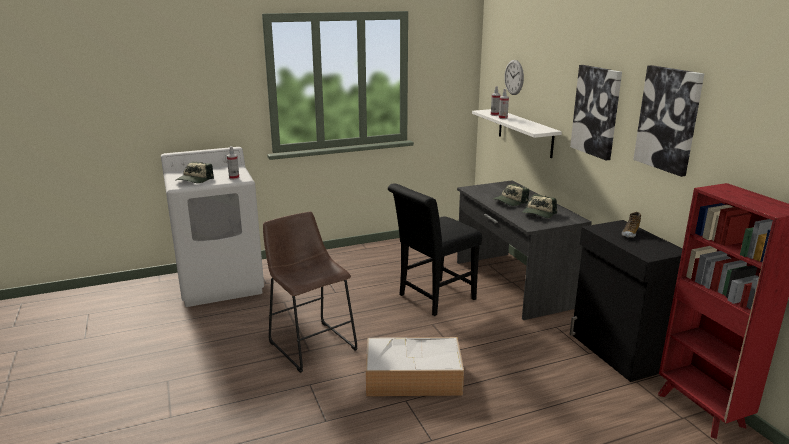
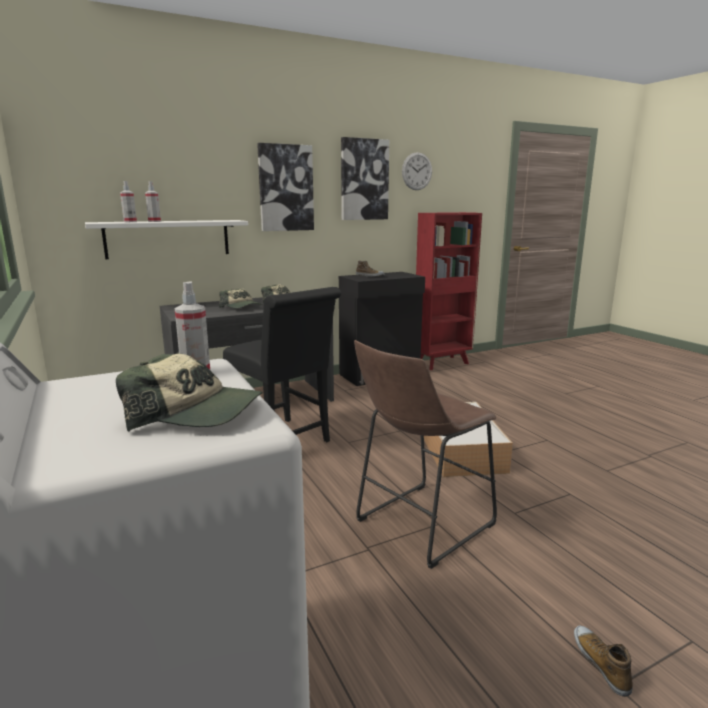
camera: 95 degrees left, 5 degrees down
wall clock [504,60,524,95] -> wall clock moved to [402,152,432,190]
none -> shoe [574,626,633,697]

